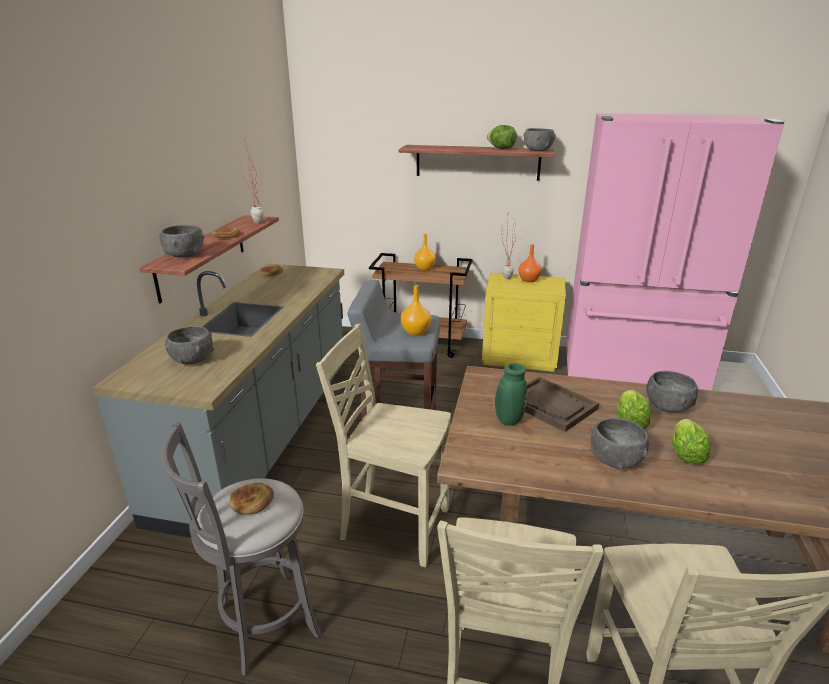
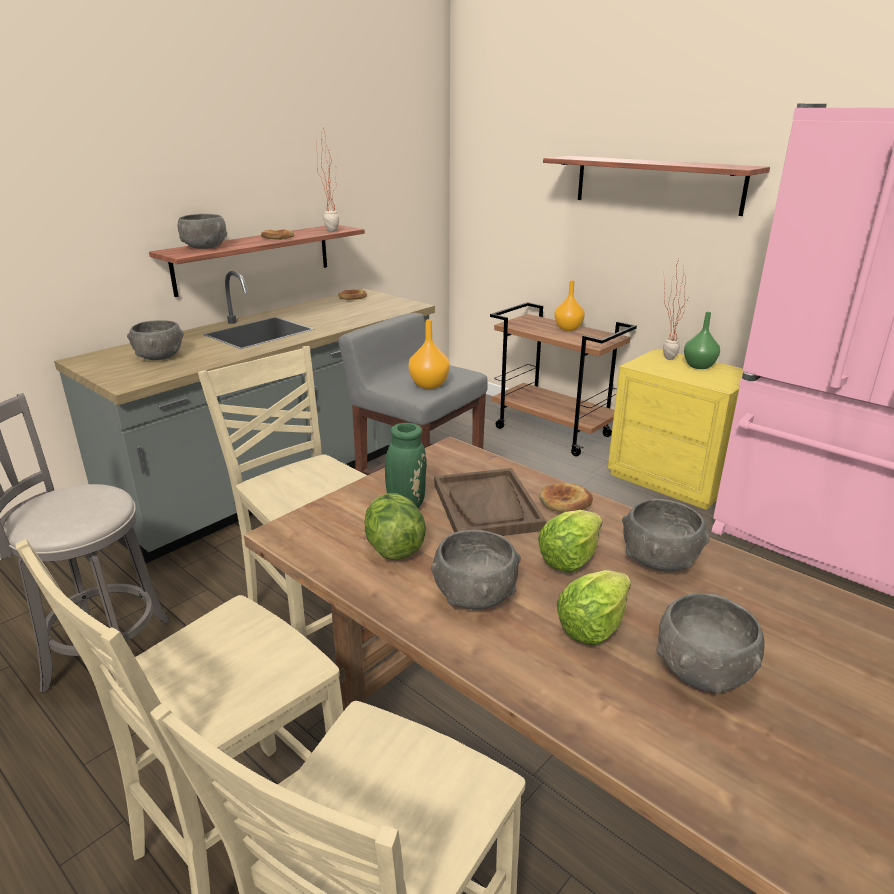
camera: 30 degrees right, 0 degrees up
bread [230,483,274,515] -> bread moved to [540,483,593,513]
lettuce [487,125,517,149] -> lettuce moved to [364,494,426,560]
orange vase [518,244,542,282] -> green vase [684,312,720,369]
grey bowl [523,128,556,151] -> grey bowl moved to [657,593,764,694]

